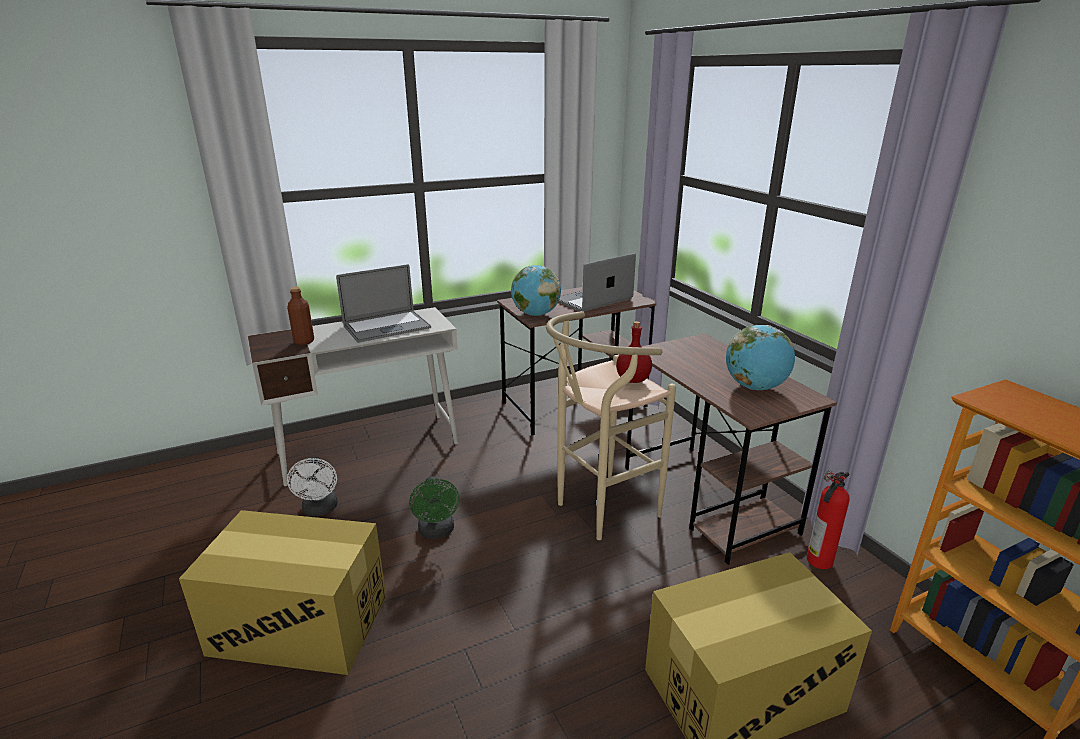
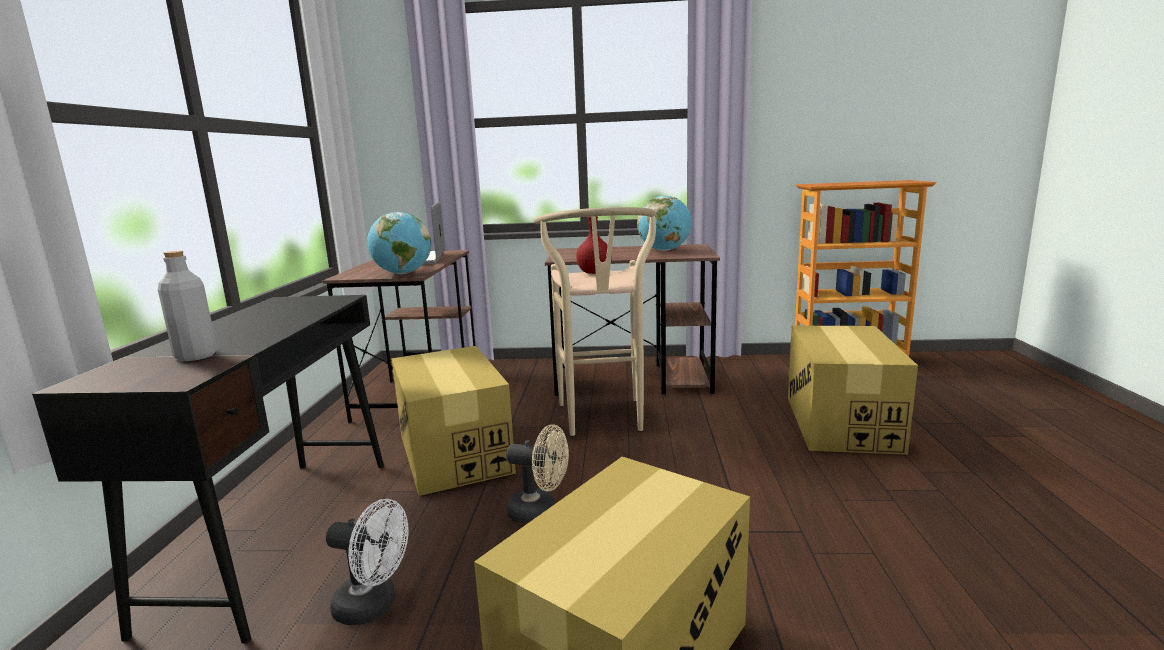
camera: 60 degrees left, 10 degrees down
white desk [247,307,458,486] -> black desk [32,295,384,644]
brown bottle [287,287,314,345] -> grey bottle [158,251,217,361]
laptop [336,264,431,343] -> none
green fan [409,476,460,539] -> beige fan [506,424,569,524]
fire extinguisher [807,470,850,569] -> none
none -> cardboard box [391,346,516,496]

